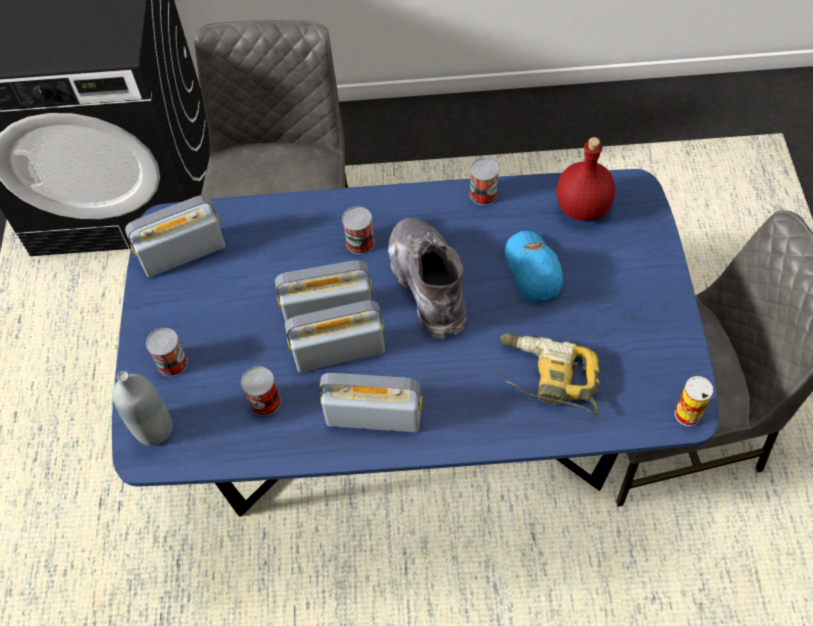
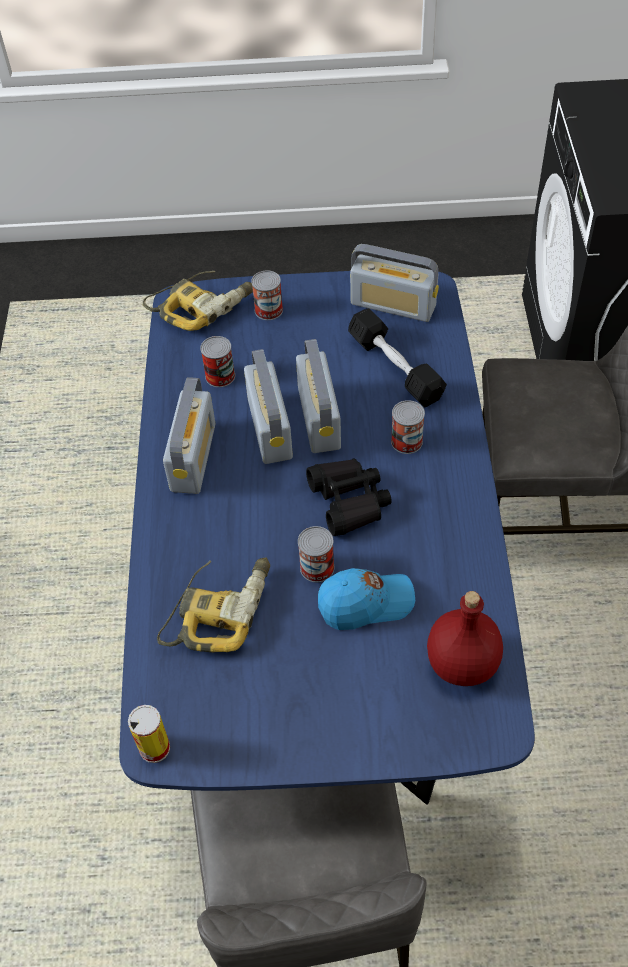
camera: 90 degrees right, 5 degrees down
grey bottle [112,371,173,446] -> power drill [143,271,253,331]
radio [125,195,226,277] -> radio turned 135 degrees clockwise [350,244,439,322]
grey boot [388,218,467,339] -> black binoculars [306,458,392,536]
can [470,158,499,205] -> can moved to [298,526,334,582]
none -> black dumbbell [348,308,447,408]

